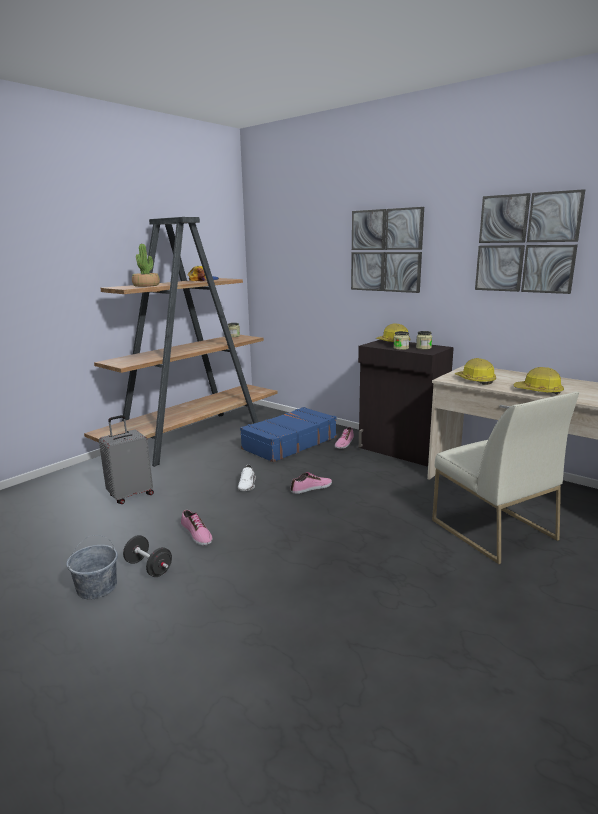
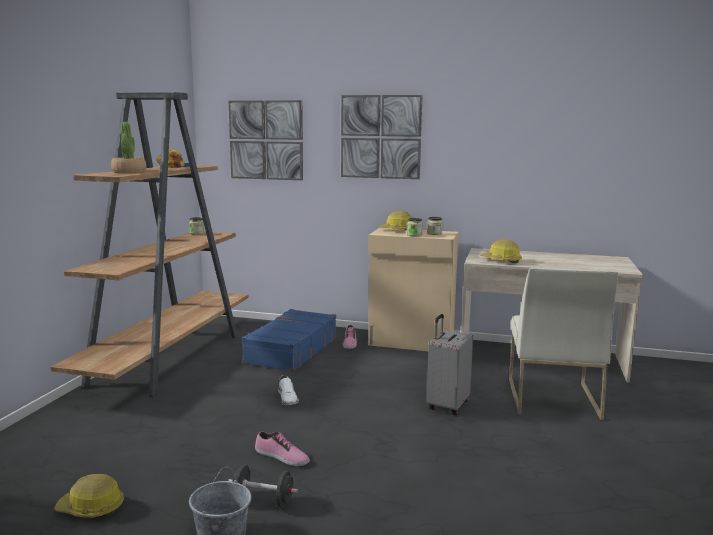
camera: 25 degrees left, 5 degrees down
grey suitcase [99,415,154,504] -> grey suitcase moved to [426,314,473,415]
shoe [291,472,332,494] -> none
black cabinet [358,340,454,466] -> beige cabinet [368,228,459,351]
white chair [432,392,579,564] -> white chair turned 60 degrees clockwise [509,268,618,420]
picture [475,189,585,294] -> picture moved to [228,100,303,180]
hard hat [514,367,564,395] -> hard hat moved to [54,474,124,518]

